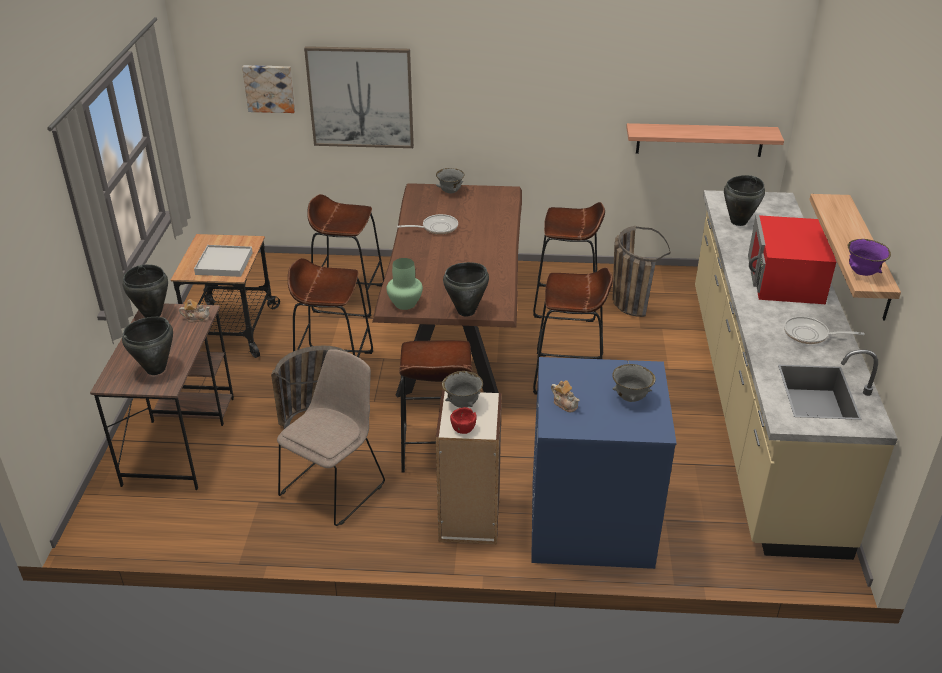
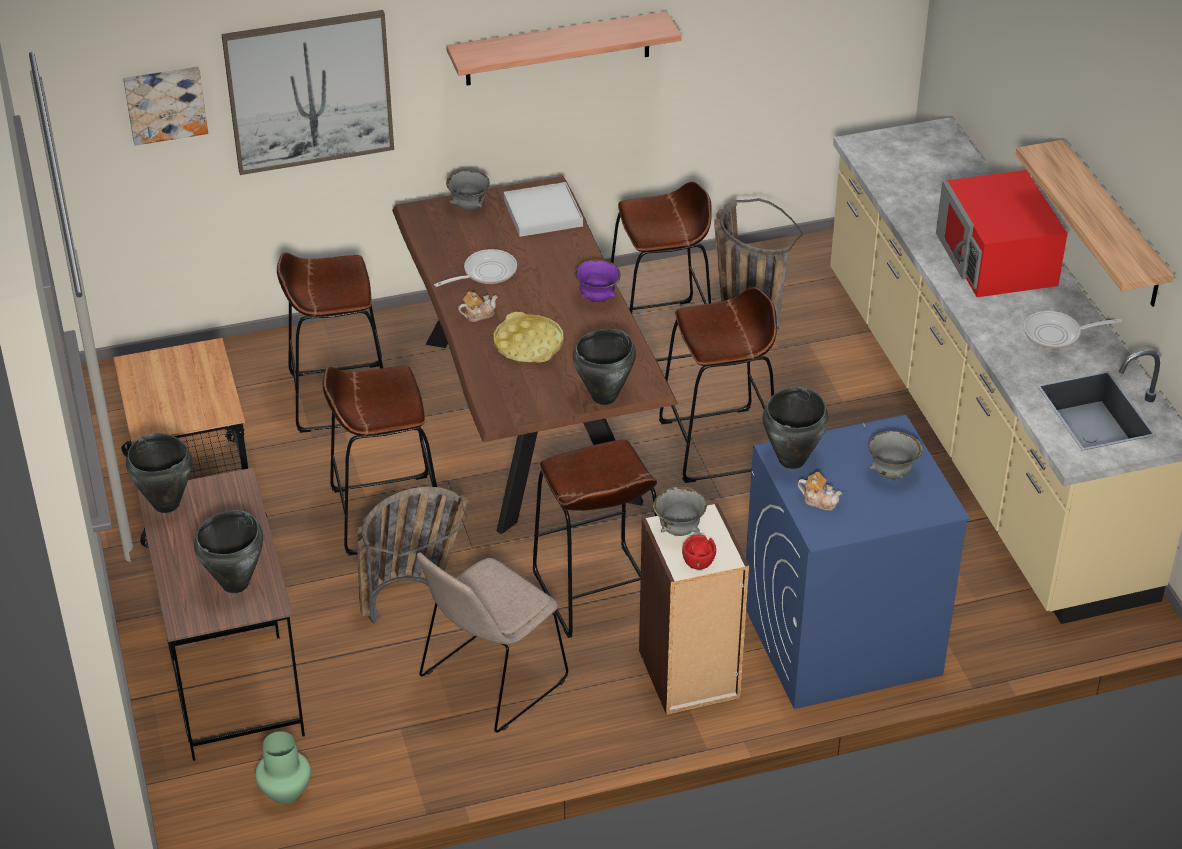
camera: 20 degrees left, 5 degrees up
teapot [179,299,210,322] -> teapot moved to [458,291,498,322]
white tray [194,245,253,277] -> white tray moved to [504,182,583,237]
beige chair [277,349,385,526] -> beige chair turned 150 degrees counterclockwise [417,552,568,732]
green vase [386,258,423,310] -> green vase moved to [255,731,311,804]
shelf [626,123,784,157] -> shelf moved to [446,11,682,85]
black cooking pot [724,175,765,226] -> black cooking pot moved to [763,387,828,469]
purple bowl [848,239,891,276] -> purple bowl moved to [574,259,621,302]
none -> yellow tray [494,312,564,363]

